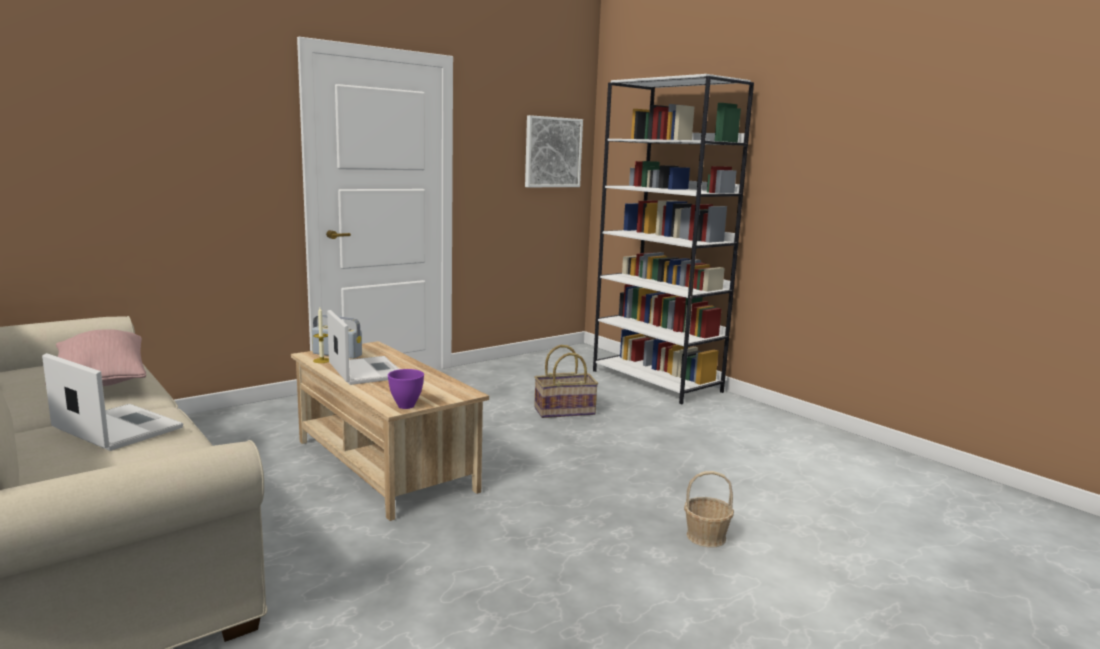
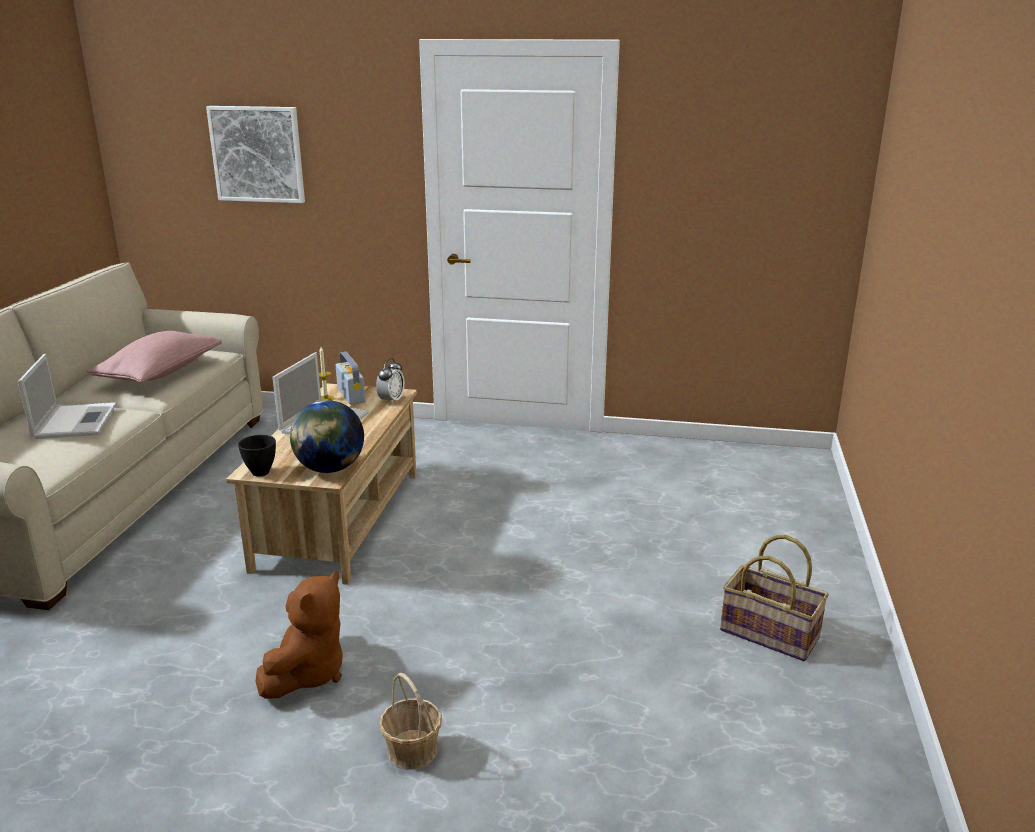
camera: 50 degrees right, 10 degrees up
purple bowl [388,369,424,409] -> black bowl [238,435,276,476]
picture [525,115,583,187] -> picture moved to [206,106,305,203]
basket [534,345,598,418] -> basket moved to [720,535,829,661]
white bookcase [593,74,754,404] -> none
none -> brown plush toy [255,571,342,699]
none -> globe [290,400,364,473]
none -> alarm clock [376,358,405,405]

